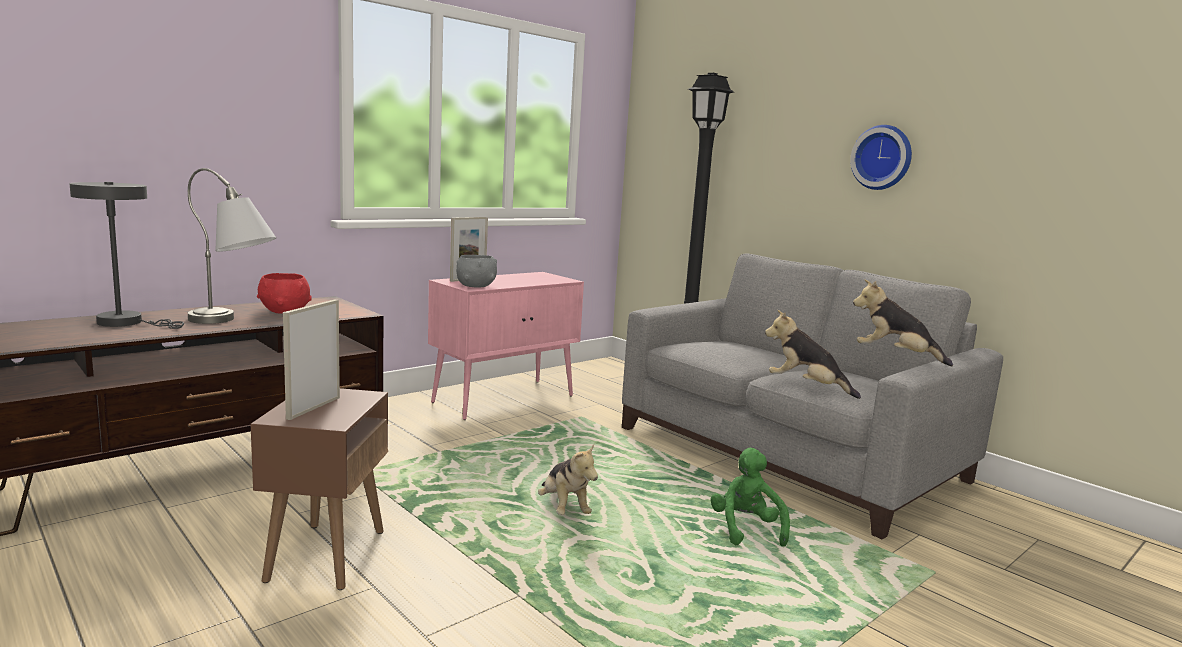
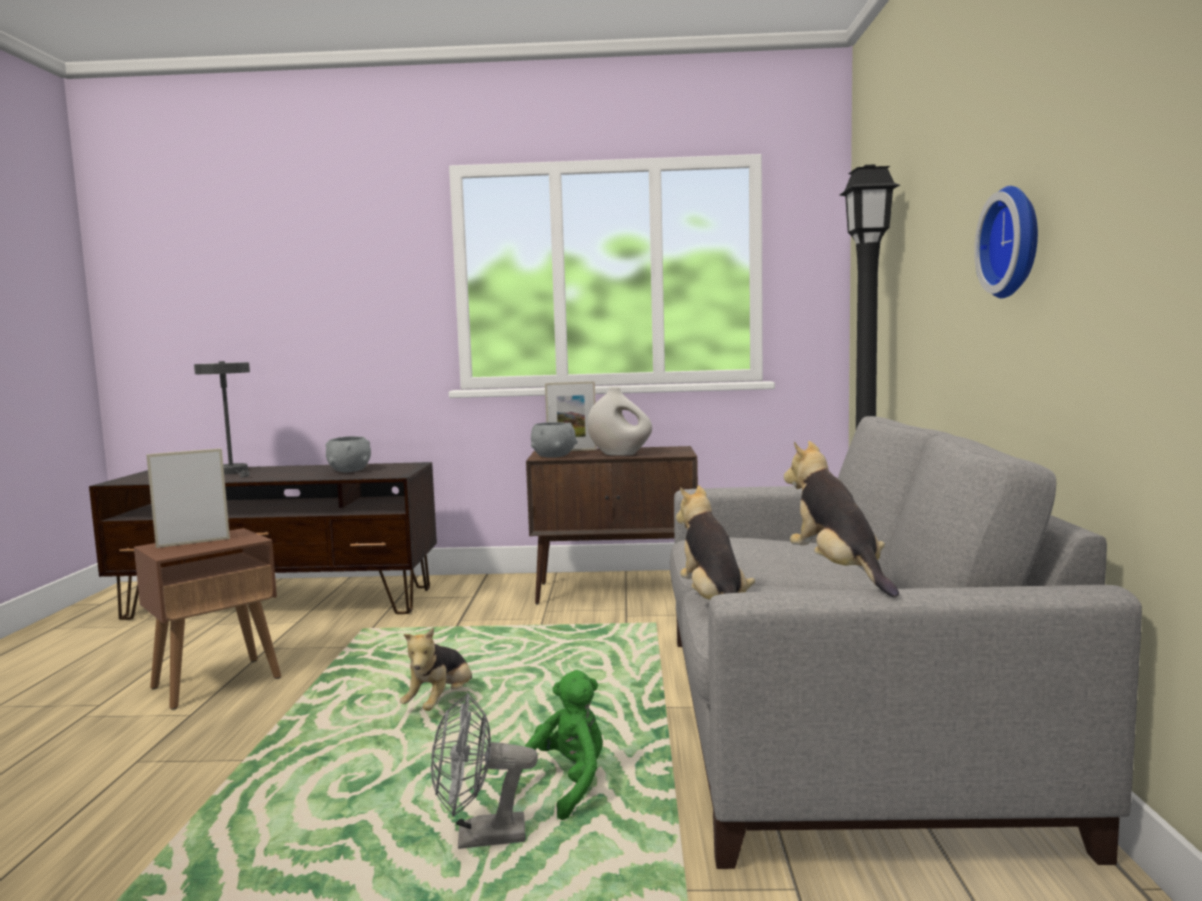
camera: 45 degrees right, 5 degrees down
grey table lamp [188,168,276,324] -> none
red bowl [257,273,312,314] -> grey bowl [325,436,371,472]
pink cabinet [428,272,584,420] -> brown cabinet [526,446,698,604]
none -> grey fan [431,693,538,849]
none -> white vase [587,387,652,456]

